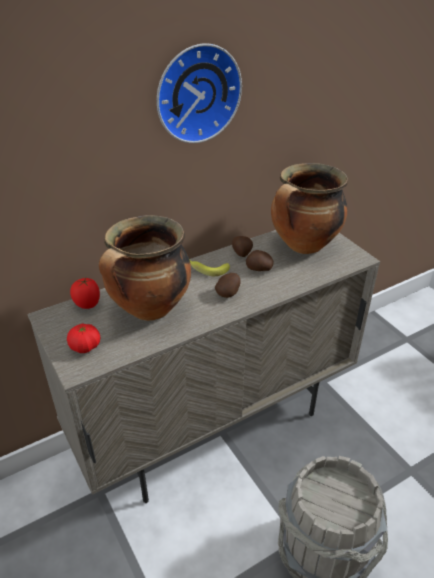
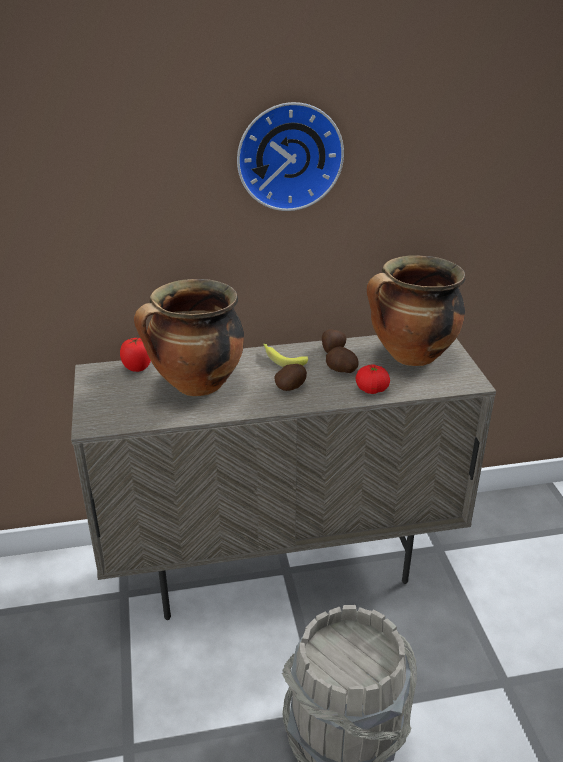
camera: 20 degrees right, 5 degrees down
tomato [67,323,101,353] -> tomato moved to [356,365,390,394]

